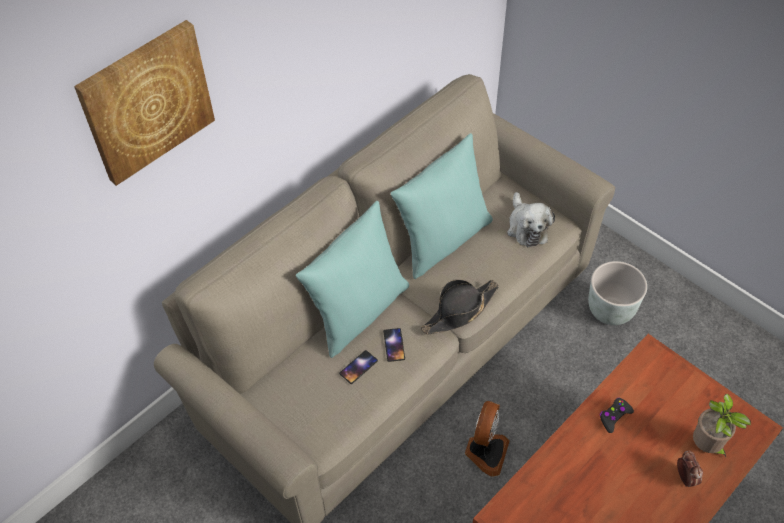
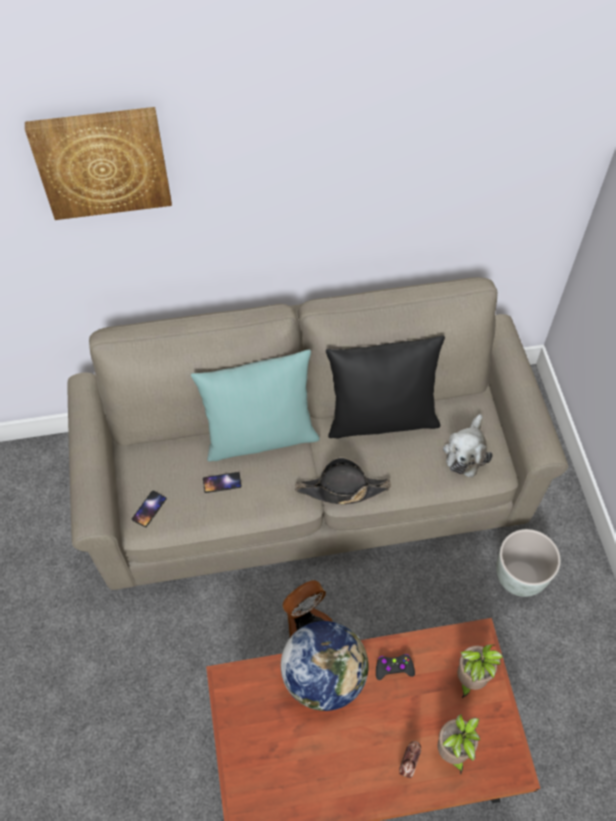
camera: 35 degrees right, 5 degrees up
phone [383,328,405,362] -> phone moved to [132,491,167,527]
turquoise pillow [391,133,493,279] -> black pillow [326,336,445,438]
none -> globe [281,621,369,711]
none -> potted plant [457,644,503,699]

